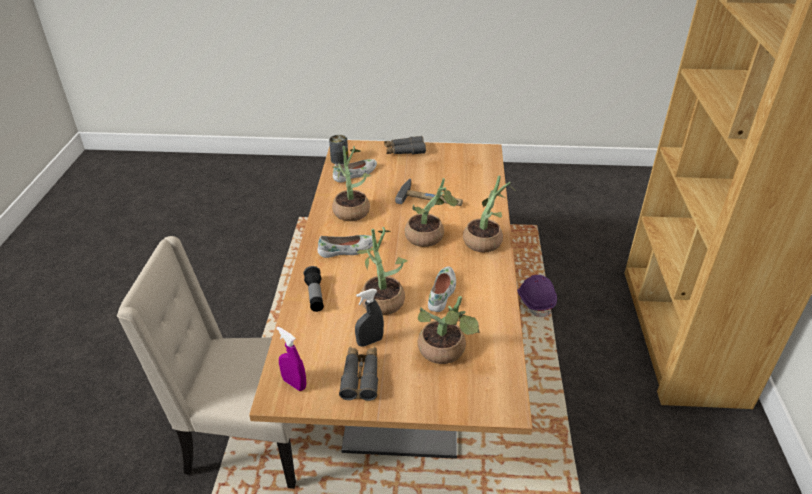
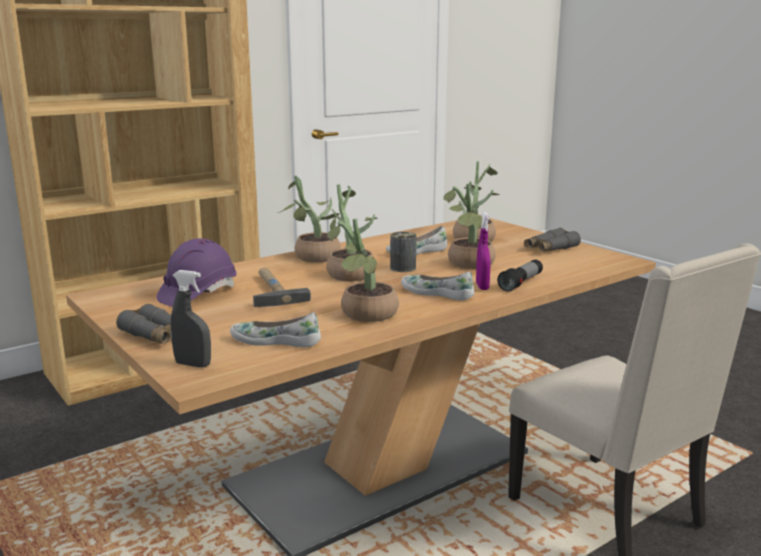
camera: 130 degrees left, 20 degrees down
purple spray bottle [276,327,306,391] -> purple spray bottle moved to [476,212,490,290]
can [329,135,349,164] -> can moved to [390,232,416,272]
grey spray bottle [355,289,384,347] -> grey spray bottle moved to [171,270,211,368]
purple hard hat [517,275,557,317] -> purple hard hat moved to [156,238,237,307]

